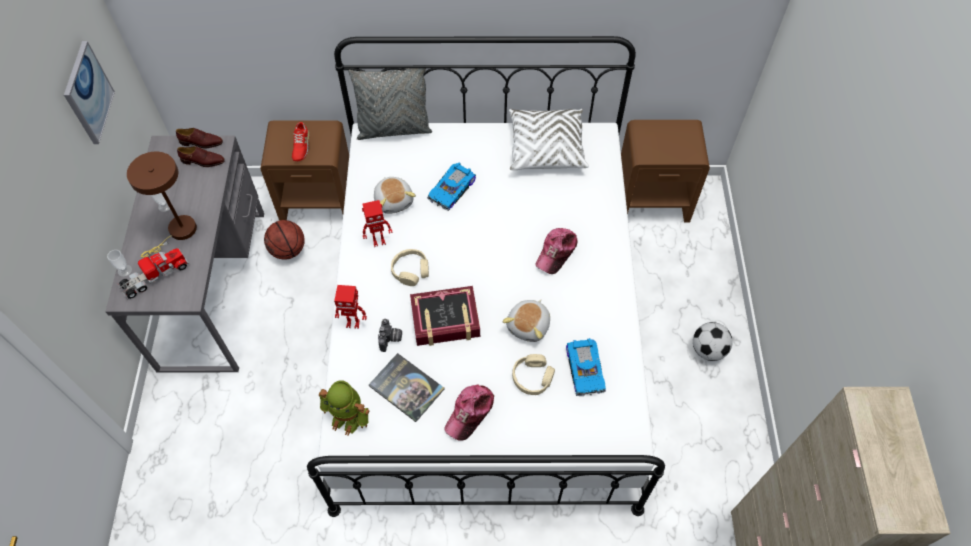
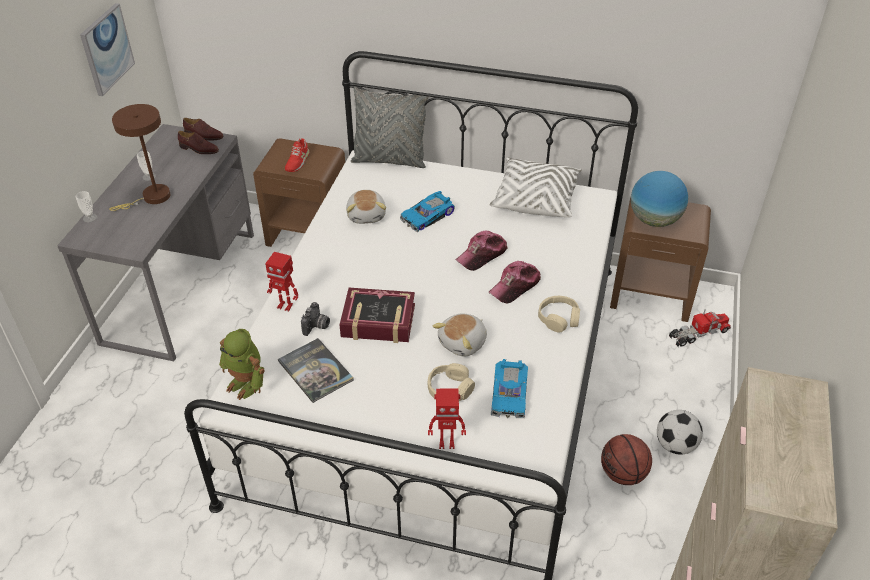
camera: 15 degrees right, 15 degrees down
toy truck [117,248,189,299] -> toy truck moved to [669,309,731,347]
basketball [264,220,305,260] -> basketball moved to [601,434,652,485]
toy robot [362,200,393,247] -> toy robot moved to [428,389,466,449]
beige headphones [391,249,429,286] -> beige headphones moved to [538,296,580,333]
cap [444,384,494,441] -> cap moved to [455,231,508,271]
none -> globe [631,171,688,227]

